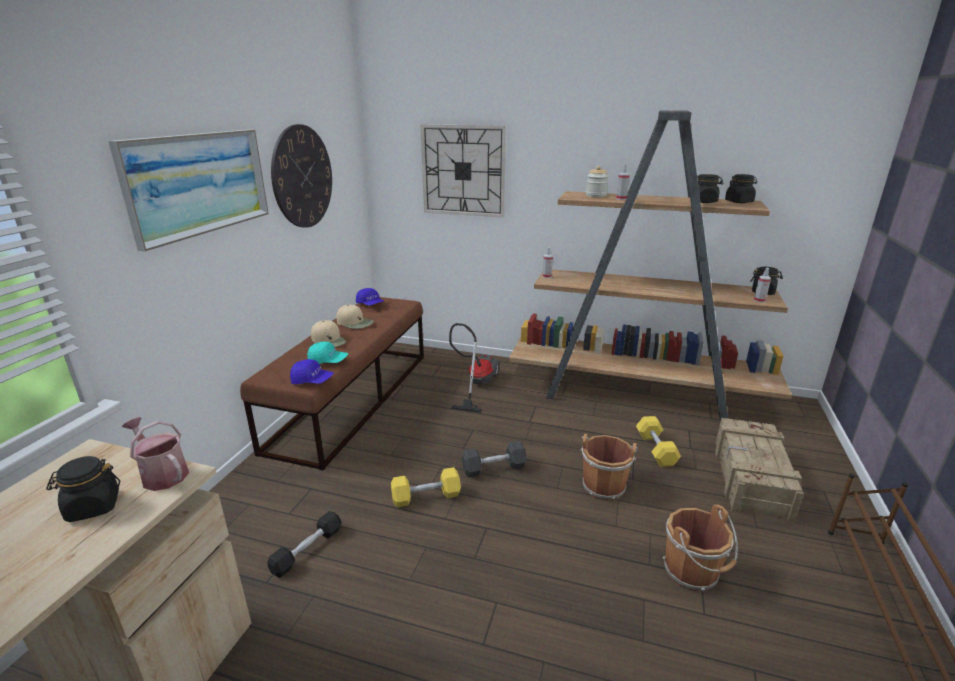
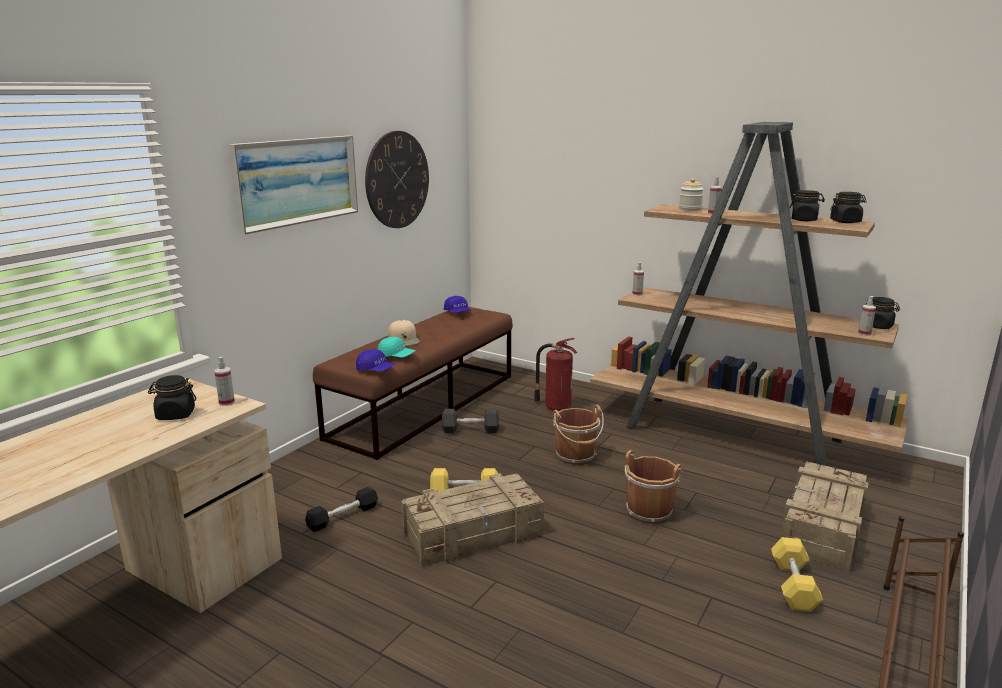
camera: 15 degrees right, 5 degrees down
watering can [121,417,189,491] -> spray bottle [214,357,235,406]
beige cap [336,305,374,329] -> none
wall clock [421,124,506,217] -> none
vacuum cleaner [449,323,500,413] -> fire extinguisher [534,338,577,411]
grey dumbbell [462,441,527,478] -> grey dumbbell moved to [442,408,499,433]
yellow dumbbell [636,416,681,467] -> yellow dumbbell moved to [771,537,823,612]
brown bucket [663,504,738,591] -> brown bucket moved to [553,404,604,465]
none -> crate [401,473,544,568]

